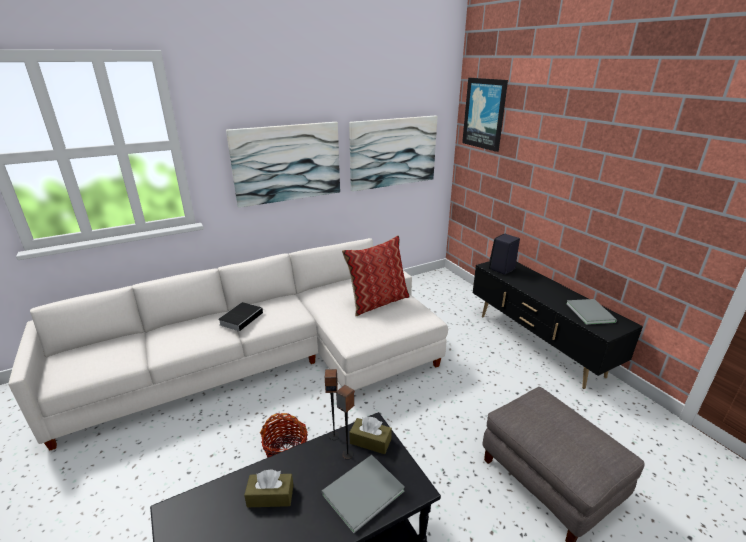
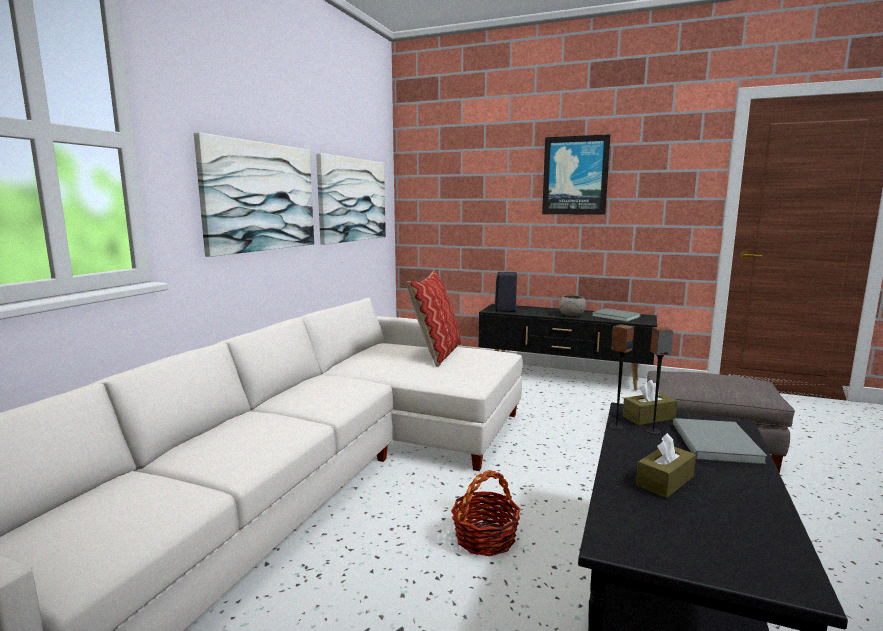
camera: 40 degrees left, 15 degrees down
book [218,302,264,331] -> none
picture [462,78,508,152] -> picture moved to [542,134,610,215]
none -> grey bowl [559,295,586,317]

